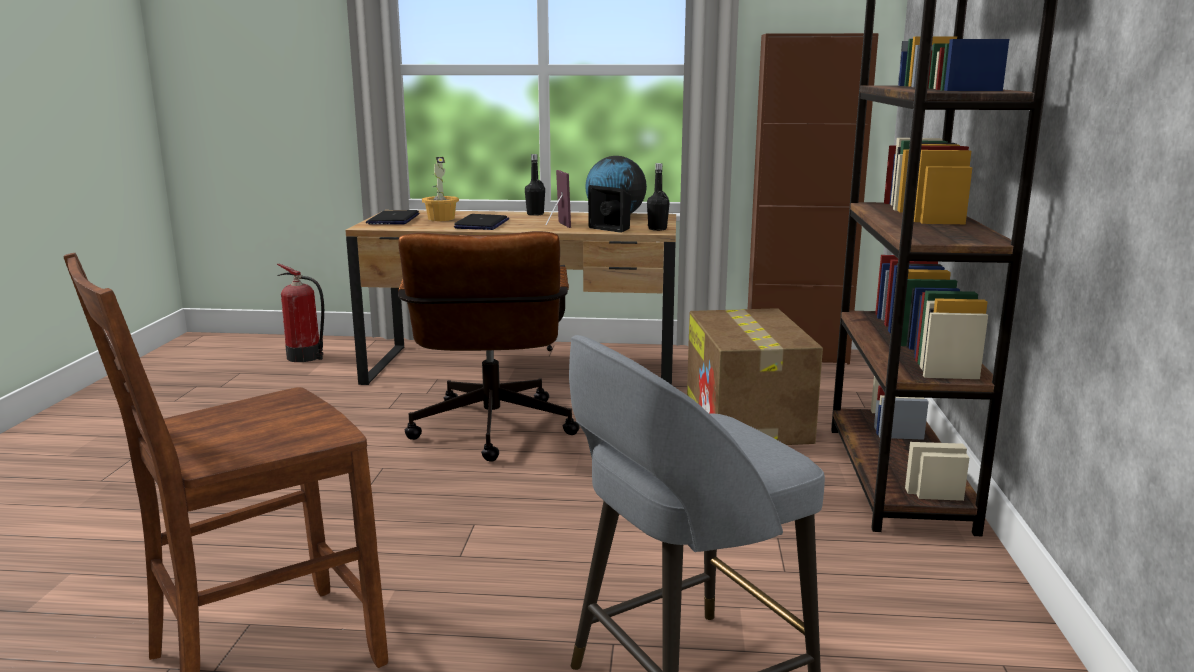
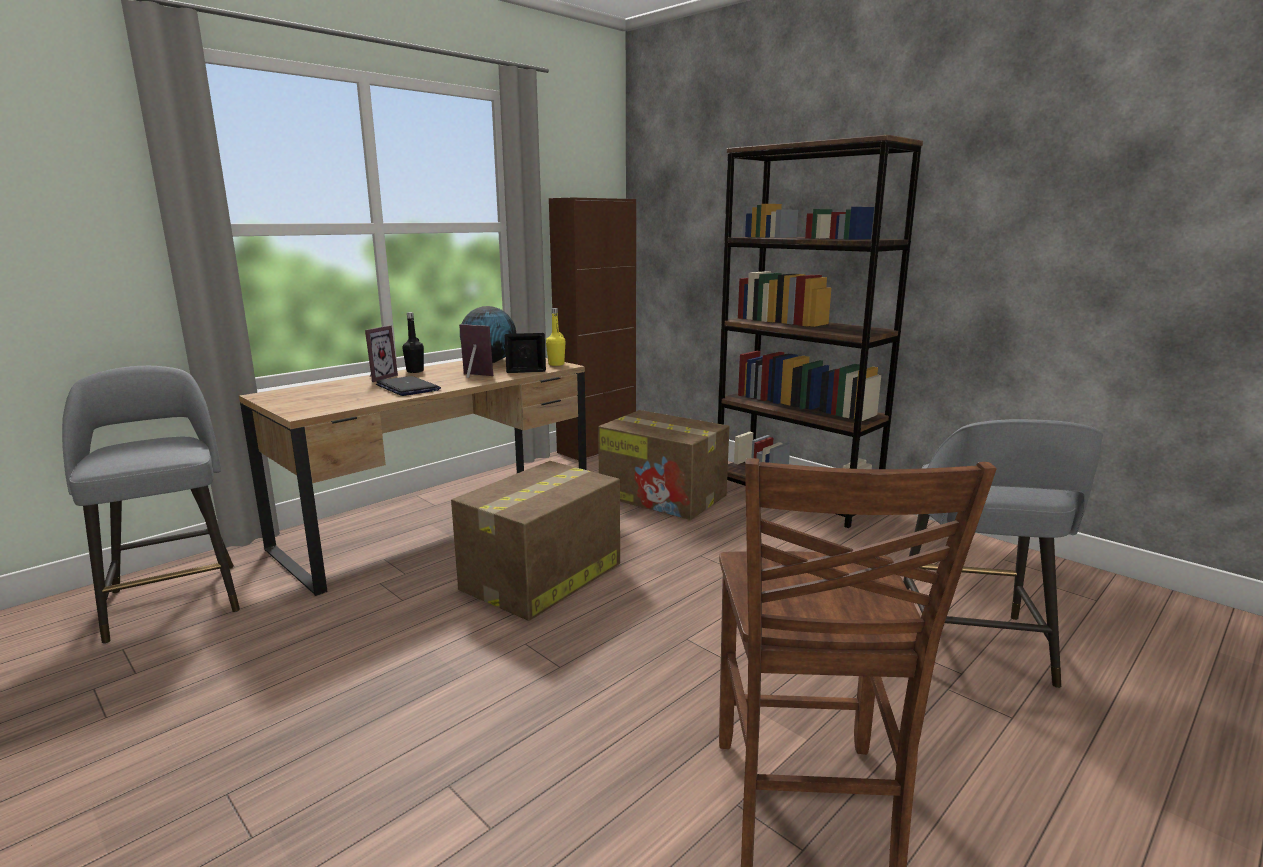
camera: 50 degrees left, 0 degrees up
fire extinguisher [277,264,324,362] -> grey stool [62,366,240,644]
laptop [366,210,419,224] -> none
brown office chair [398,231,580,462] -> cardboard box [451,461,620,621]
potted plant [422,157,459,221] -> none
black bottle [647,163,670,231] -> yellow bottle [546,308,566,366]
none -> picture frame [365,325,398,382]

